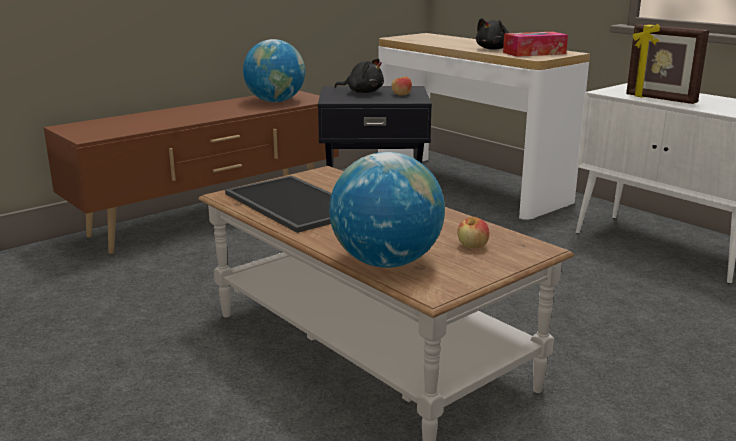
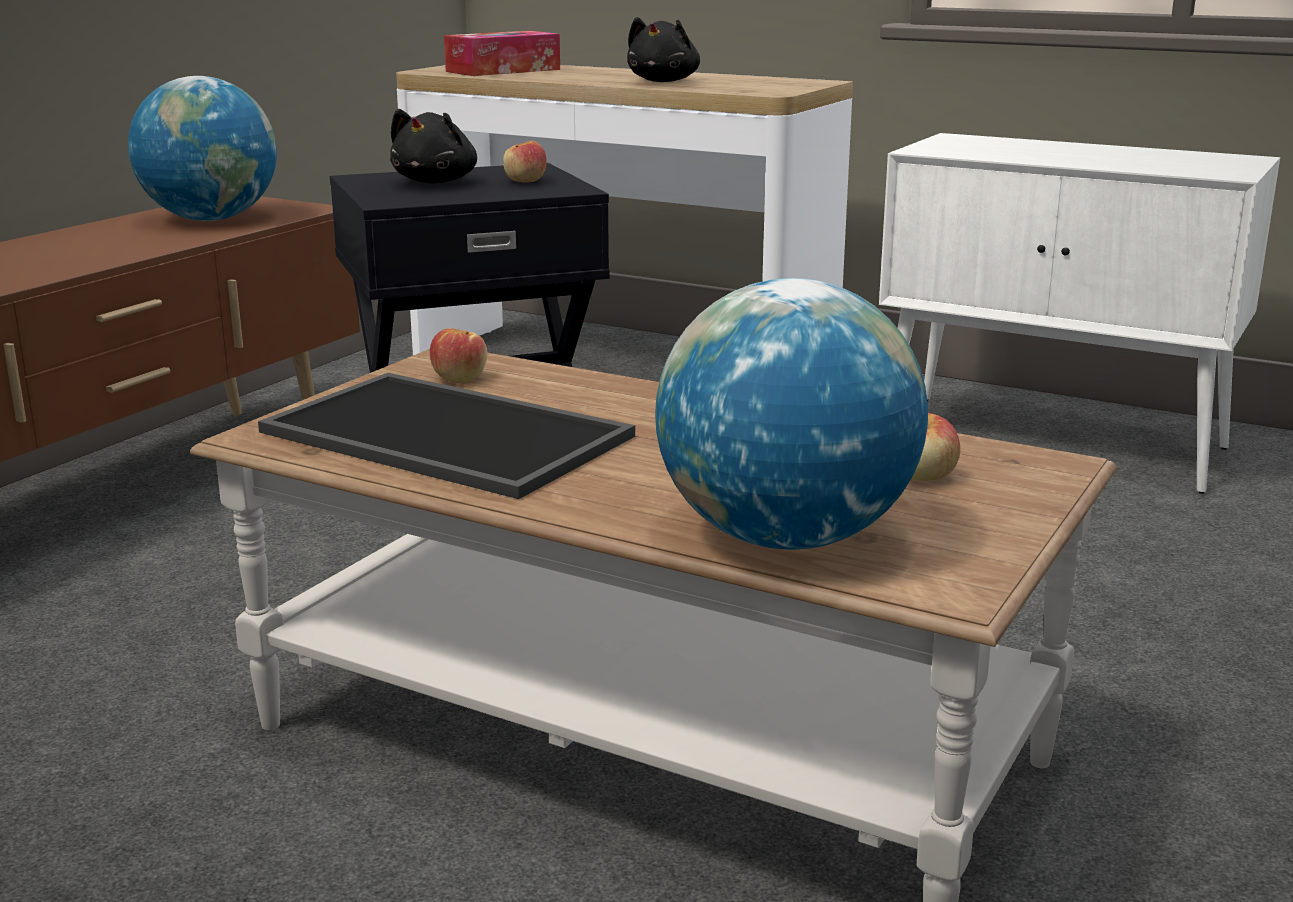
camera: 20 degrees left, 0 degrees up
black plush toy [334,59,384,93] -> black plush toy turned 105 degrees clockwise [390,109,477,184]
tissue box [503,32,568,57] -> tissue box moved to [444,31,560,76]
picture frame [626,24,709,104] -> none
none -> apple [430,328,487,383]

